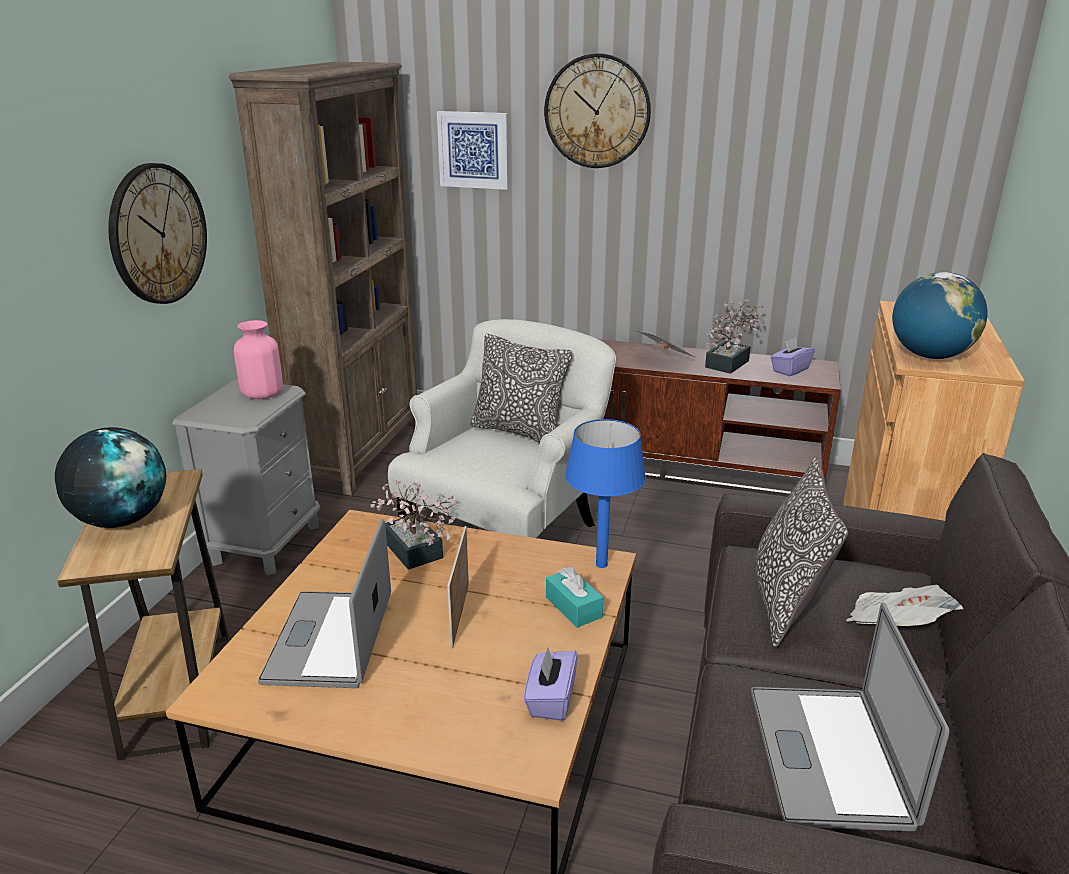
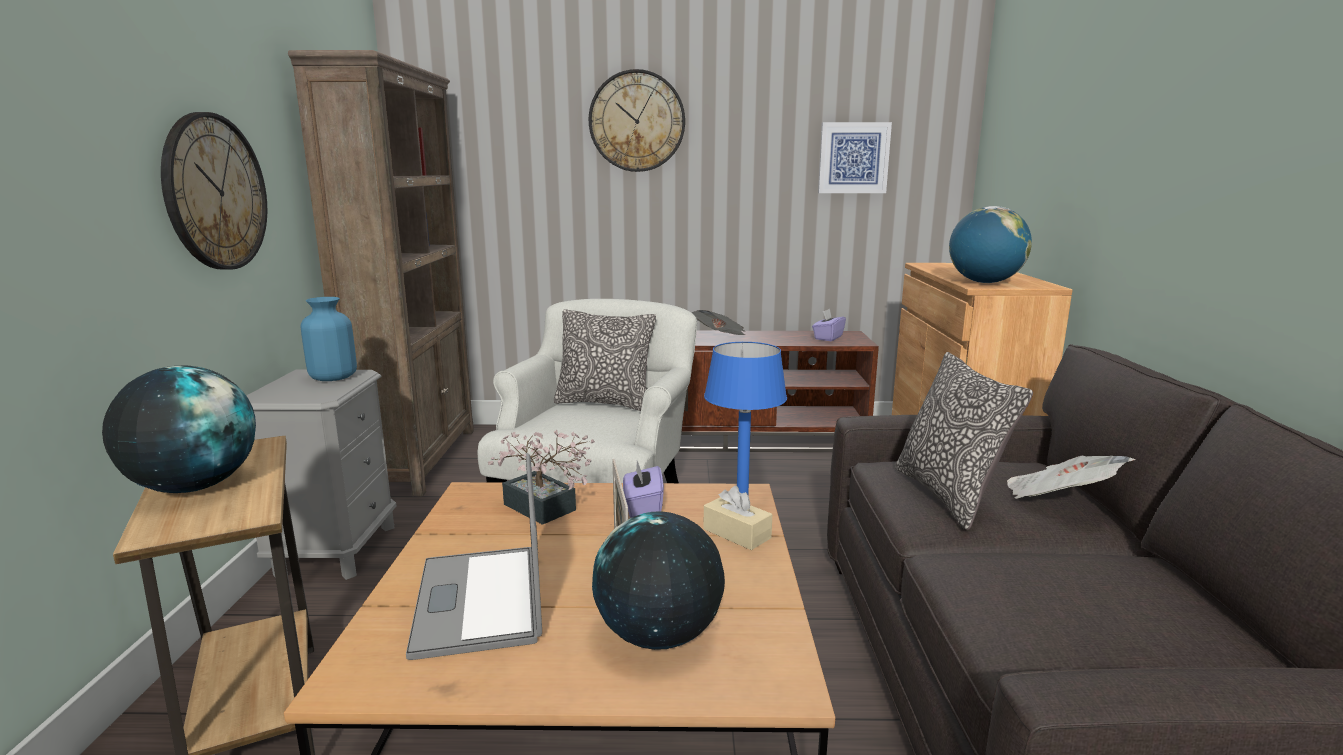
camera: 15 degrees left, 10 degrees down
pink vase [234,320,283,399] -> blue vase [301,297,357,381]
picture [437,111,509,190] -> picture moved to [818,122,892,193]
purple tissue box [524,647,578,721] -> purple tissue box moved to [623,461,664,518]
turquoise tissue box [546,566,603,628] -> beige tissue box [703,486,772,550]
potted plant [705,299,764,374] -> none
laptop [751,602,950,831] -> none
none -> globe [592,511,725,650]

